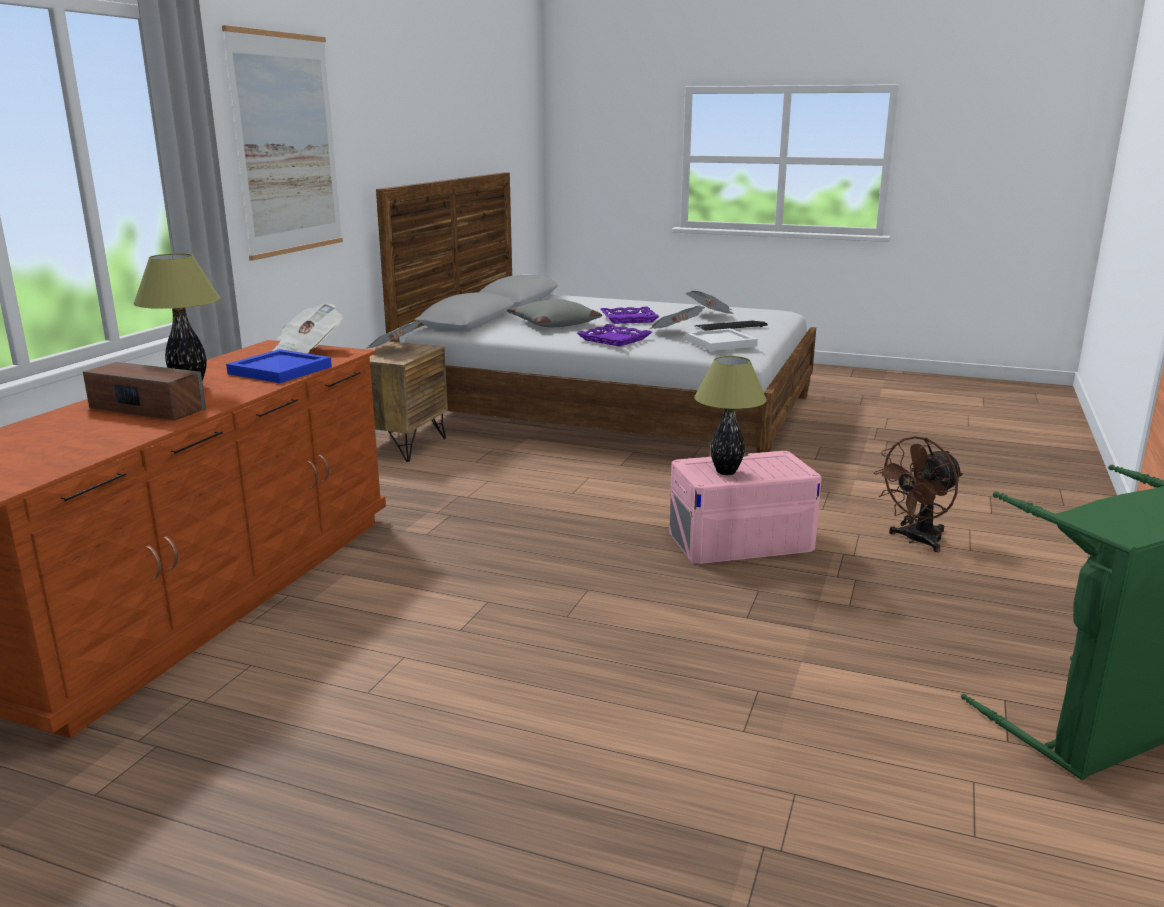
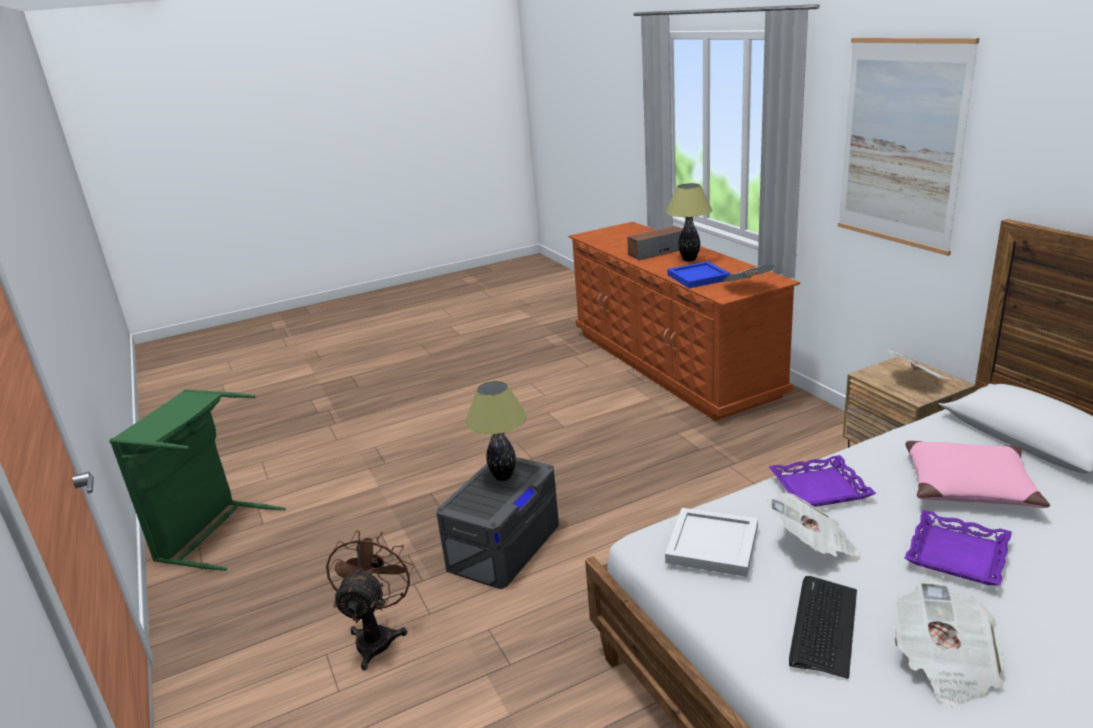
camera: 135 degrees right, 5 degrees up
grey pillow [507,299,602,328] -> pink pillow [905,441,1050,508]
pink storage box [669,451,822,564] -> grey storage box [436,457,559,589]

